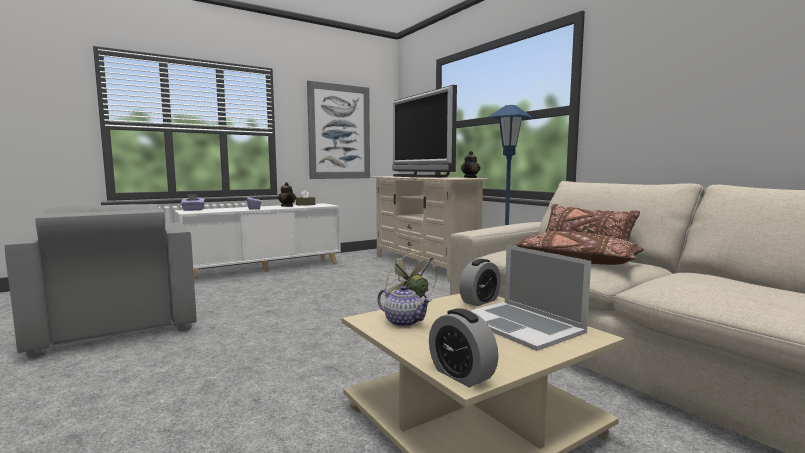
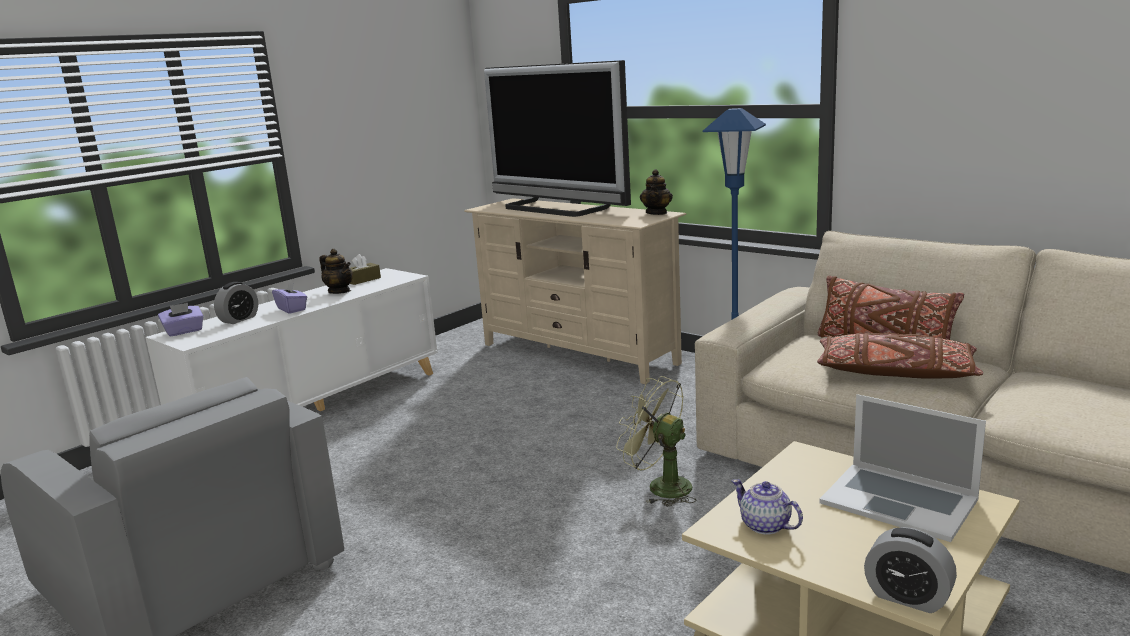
camera: 15 degrees left, 10 degrees up
picture [307,81,370,179] -> none
teapot [377,286,432,327] -> teapot turned 150 degrees counterclockwise [731,479,803,535]
alarm clock [459,259,501,306] -> alarm clock moved to [214,282,258,324]

